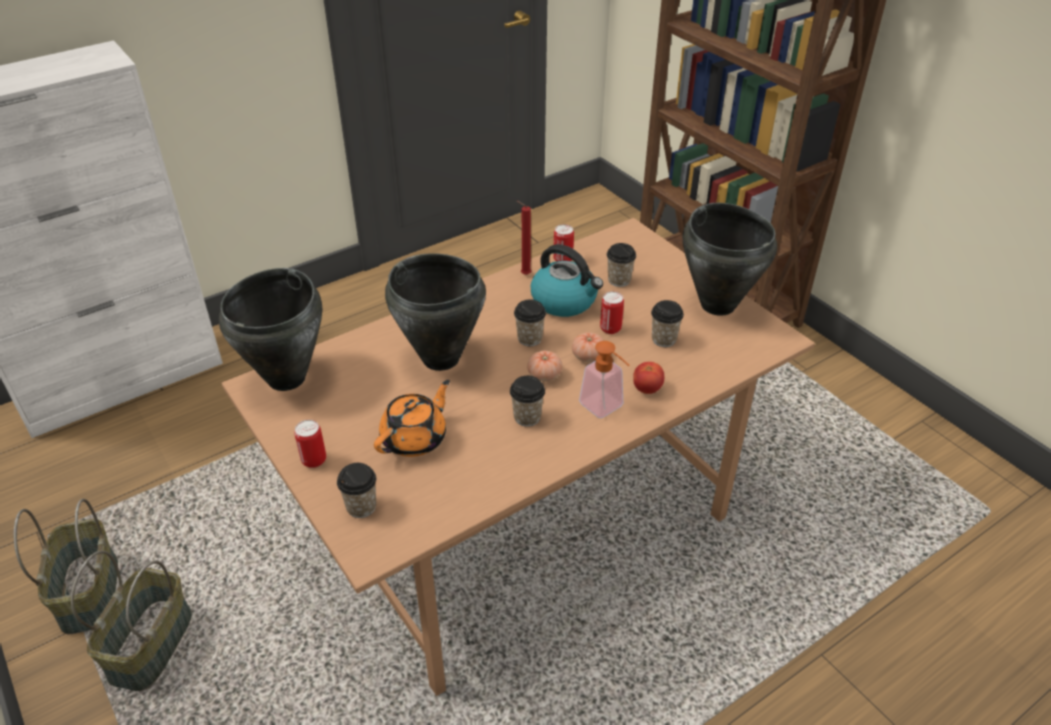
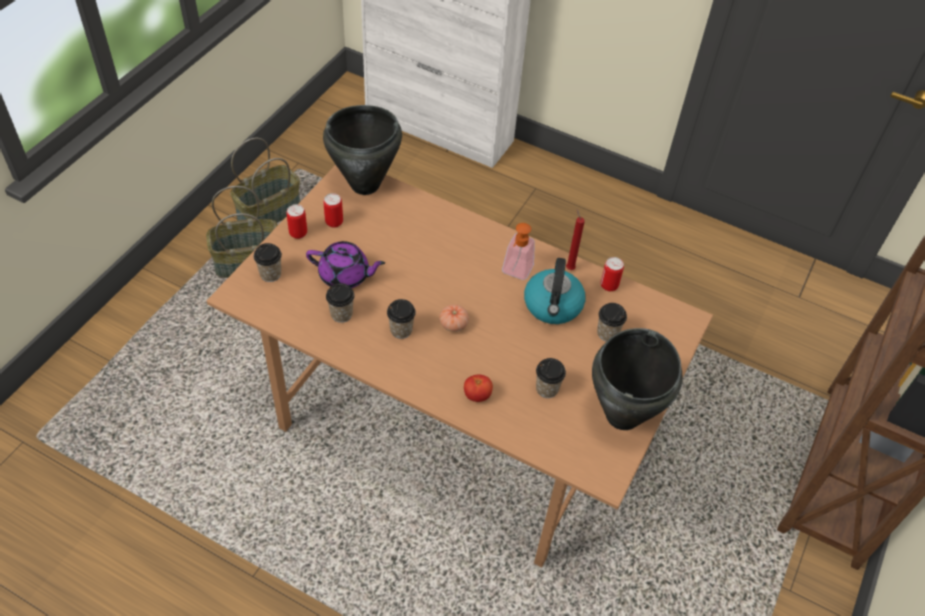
camera: 60 degrees right, 10 degrees up
orange teapot [374,380,450,457] -> purple teapot [306,241,385,288]
black cooking pot [385,253,486,371] -> none
cup [514,299,546,346] -> cup moved to [326,283,355,323]
tomato [572,332,604,362] -> none
soap dispenser [579,341,630,418] -> soap dispenser moved to [502,223,535,280]
can [600,291,624,334] -> can moved to [323,193,343,228]

